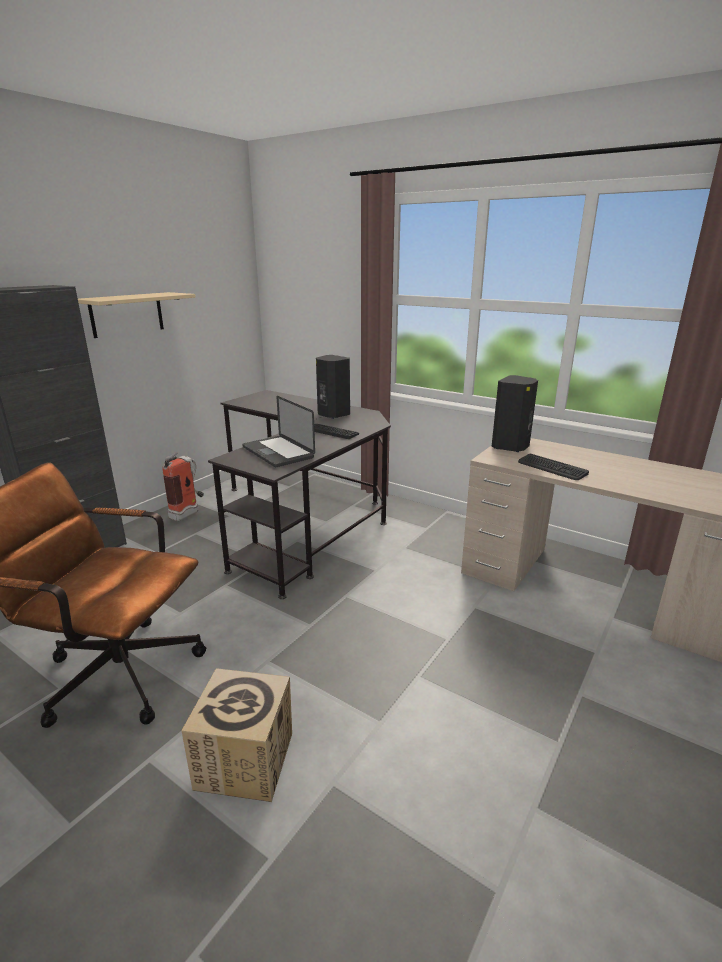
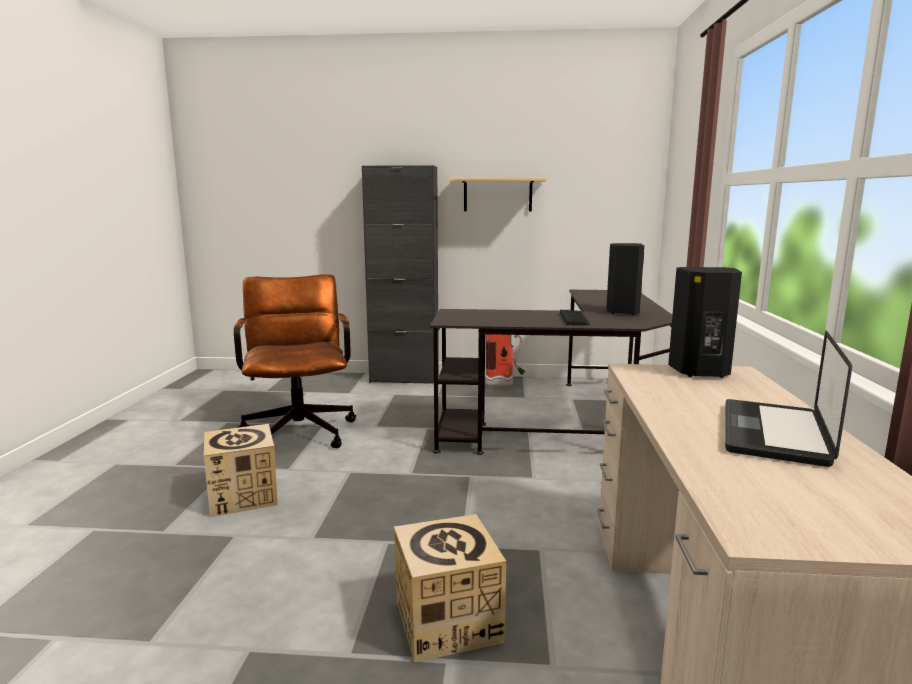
camera: 60 degrees right, 10 degrees down
laptop [242,396,315,467] -> laptop moved to [725,331,852,467]
keyboard [518,454,589,480] -> none
none -> cardboard box [394,514,506,663]

